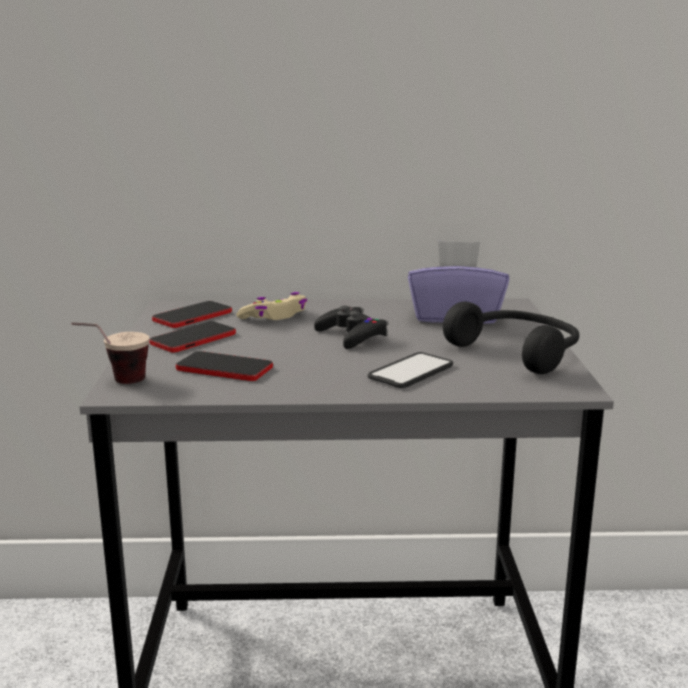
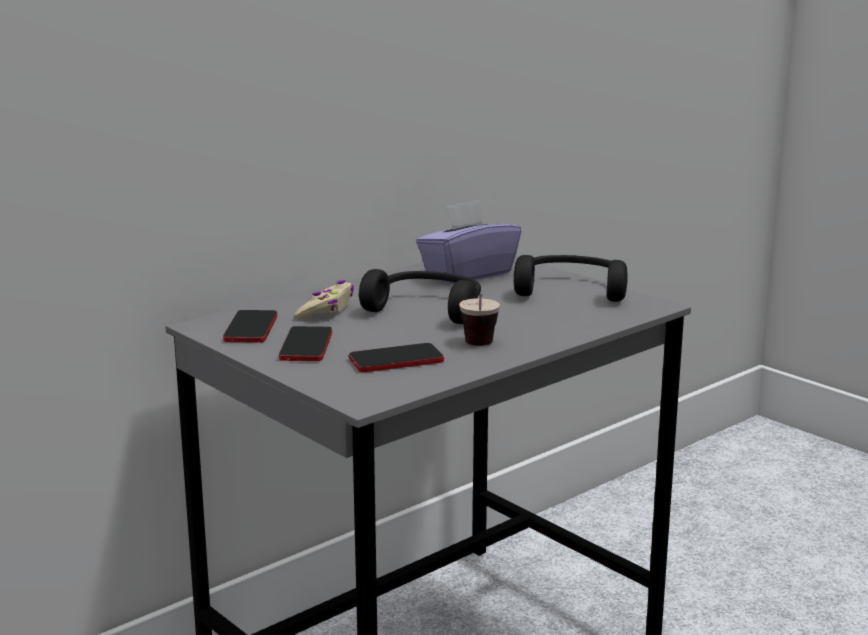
camera: 40 degrees left, 0 degrees up
cup [71,322,149,384] -> cup moved to [459,293,500,346]
black game controller [314,306,388,349] -> black headphones [359,269,481,324]
phone [367,352,453,388] -> none

